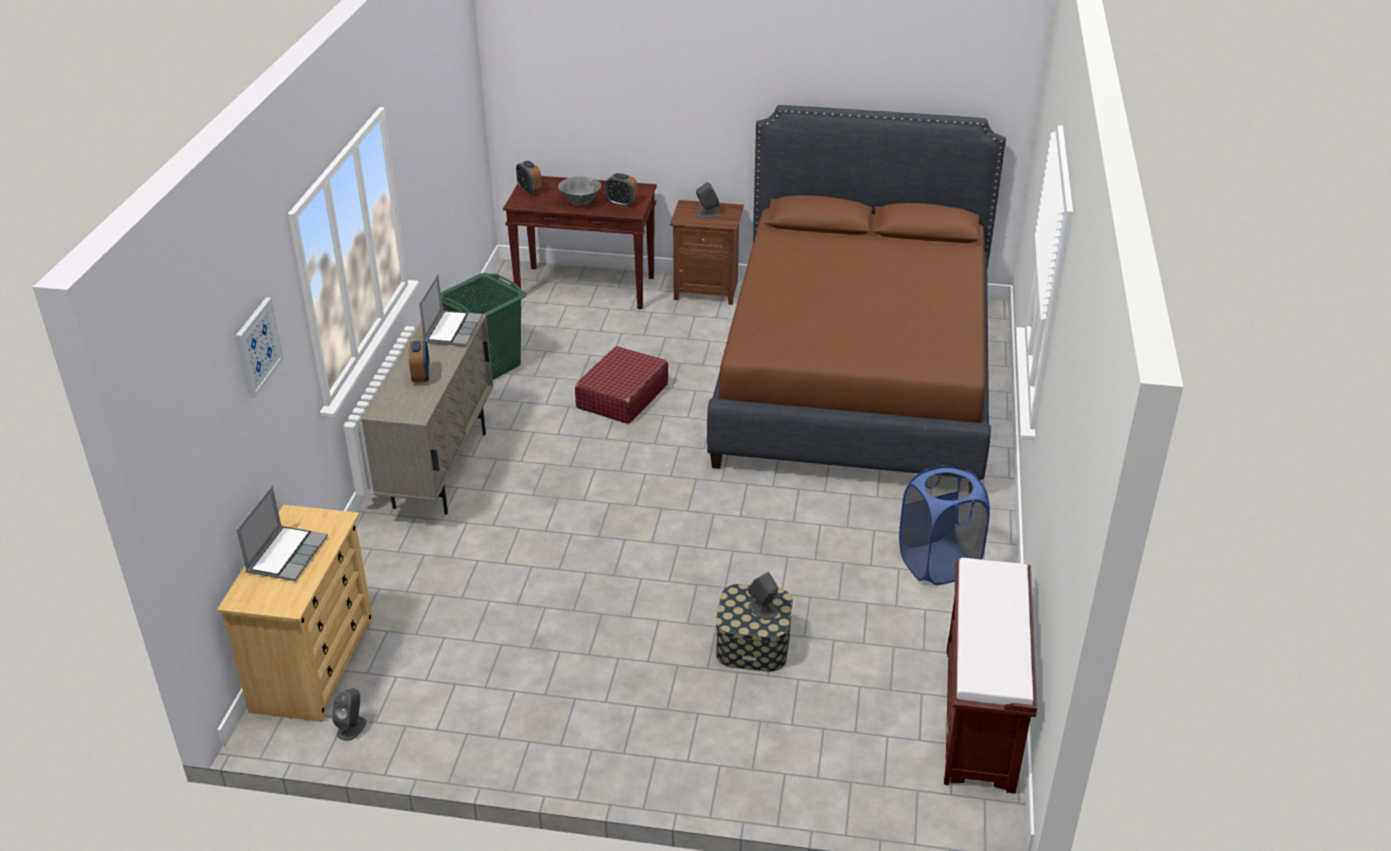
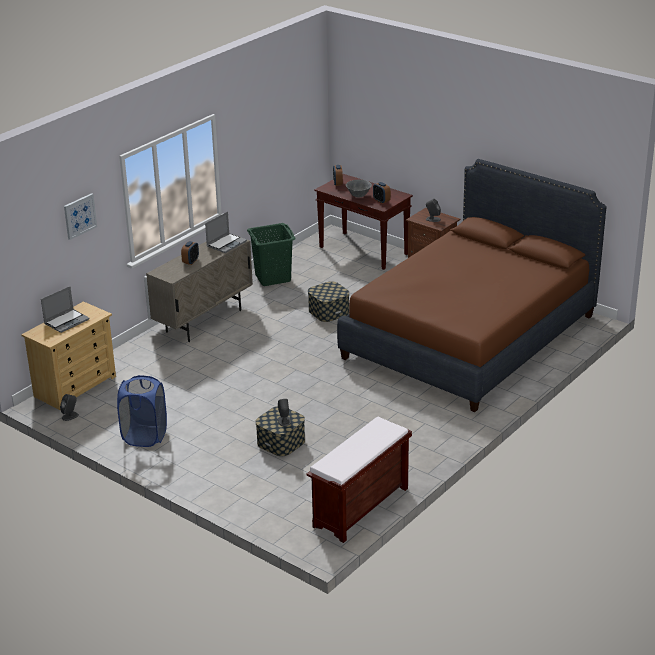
camera: 30 degrees right, 5 degrees down
red suitcase [575,346,668,424] -> storage box [308,281,349,322]
blue laundry basket [899,465,990,585] -> blue laundry basket moved to [117,375,167,447]

